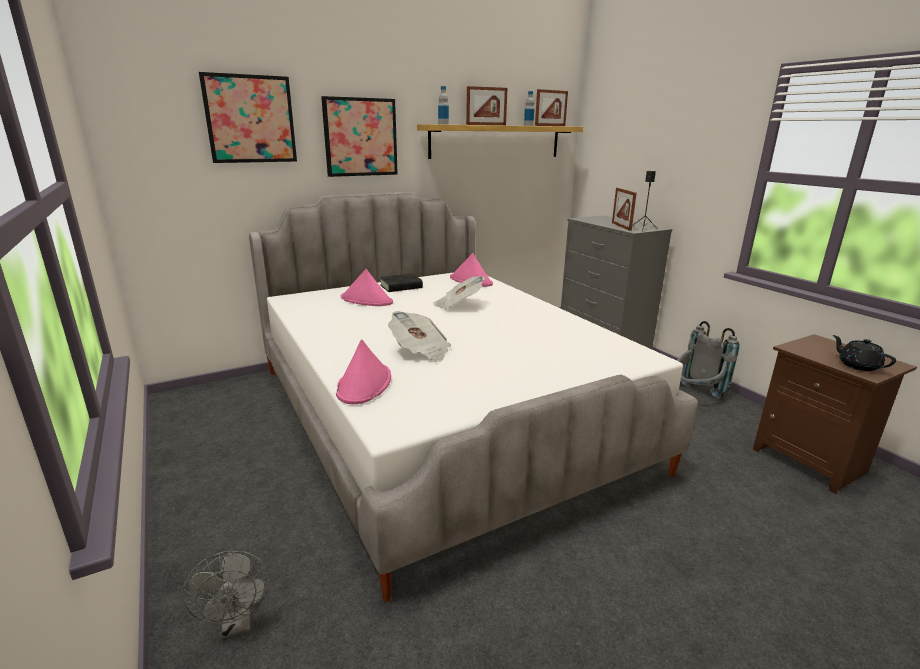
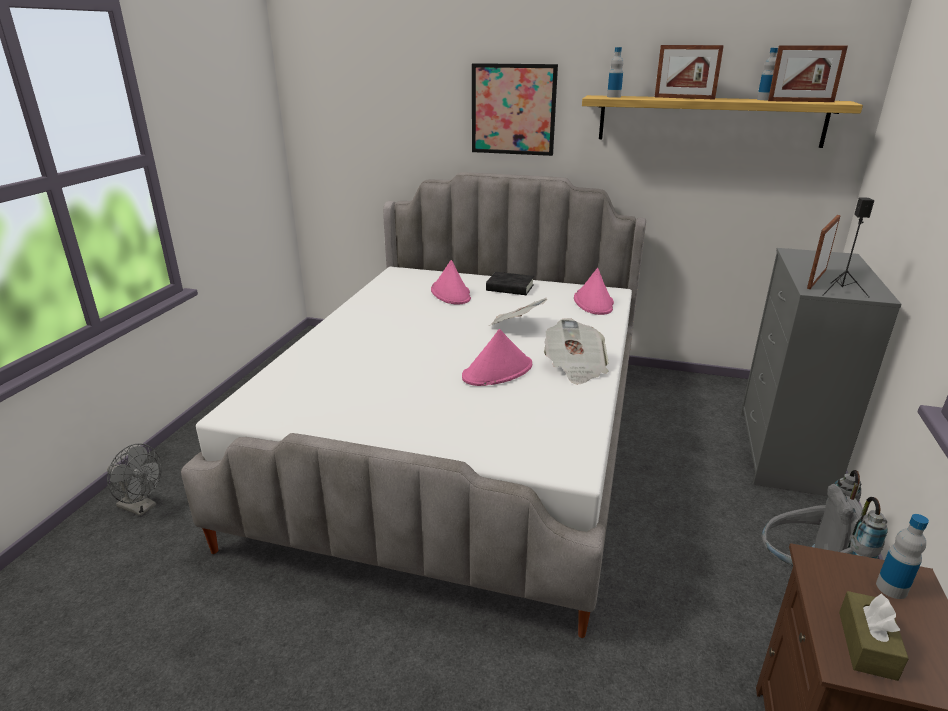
camera: 45 degrees right, 5 degrees up
grey fan [182,551,270,639] -> grey fan turned 90 degrees counterclockwise [107,444,162,516]
picture [199,72,297,163] -> none
pink hat [336,339,391,404] -> pink hat moved to [462,329,532,386]
newspaper [388,311,451,362] -> newspaper moved to [544,318,608,385]
black teapot [833,335,896,371] -> brown tissue box [839,591,909,681]
none -> bottle [876,514,929,599]

